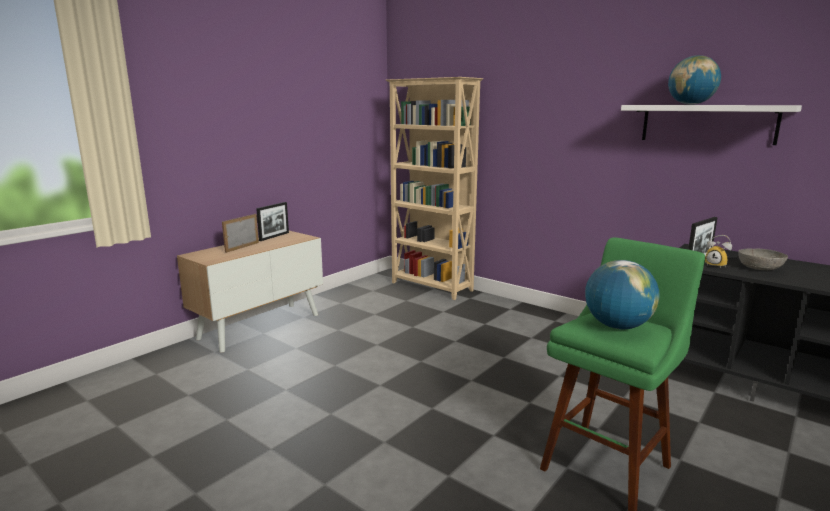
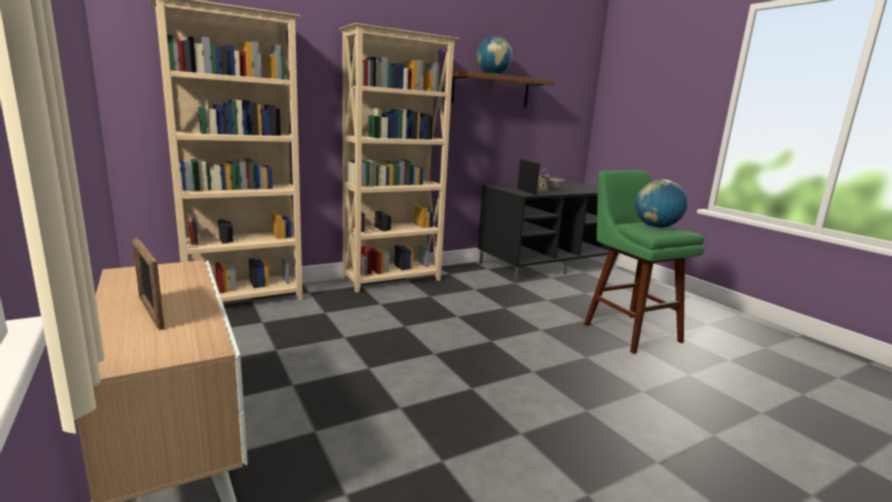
camera: 70 degrees left, 0 degrees up
picture frame [256,202,289,241] -> none
white shelf [621,105,802,145] -> brown shelf [445,70,555,108]
none -> beige bookcase [339,23,459,293]

